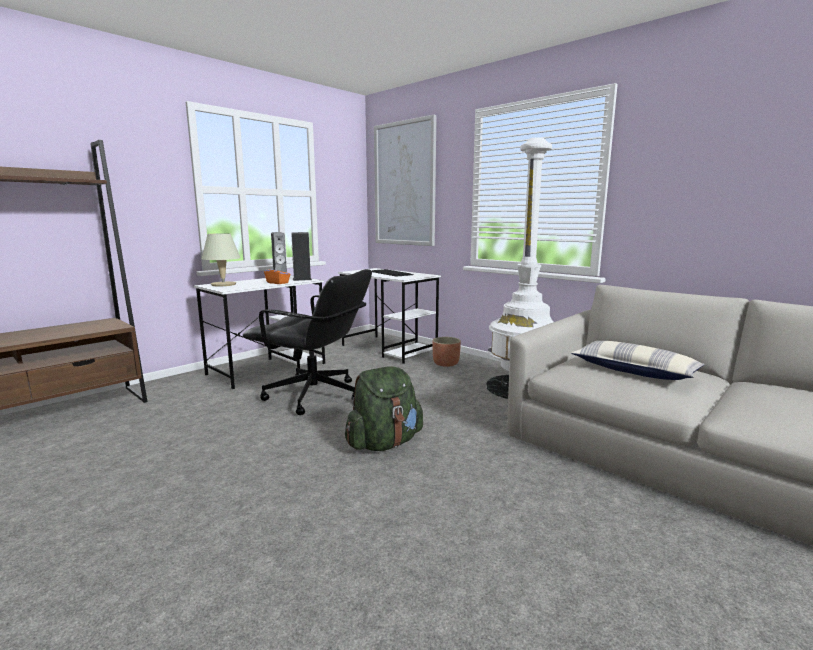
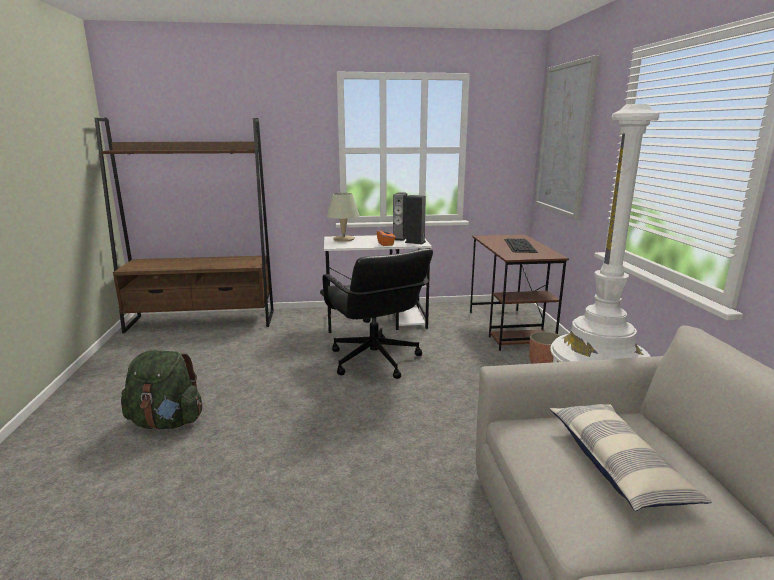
camera: 40 degrees right, 5 degrees up
white desk [338,268,441,364] -> brown desk [470,234,569,351]
green backpack [345,366,423,451] -> green backpack moved to [121,350,202,430]

